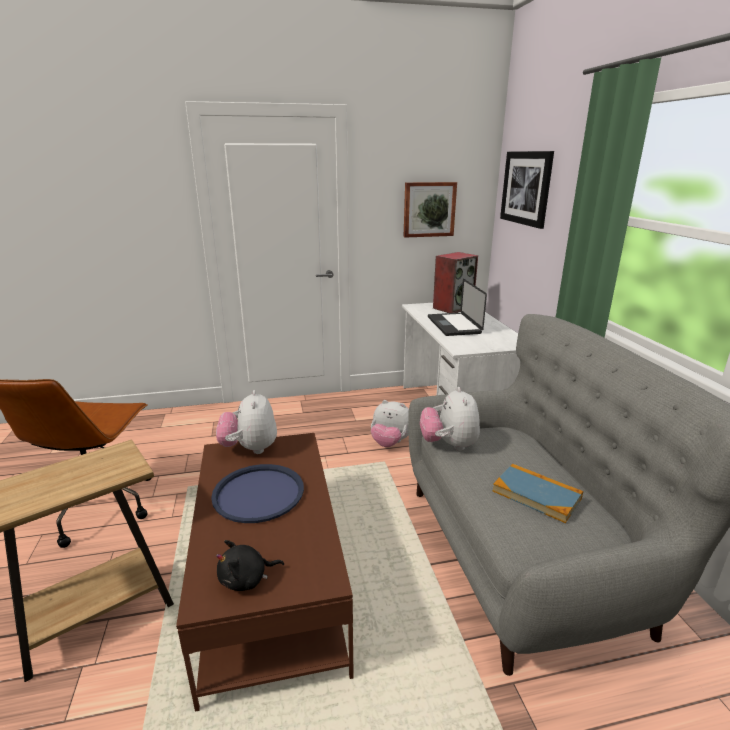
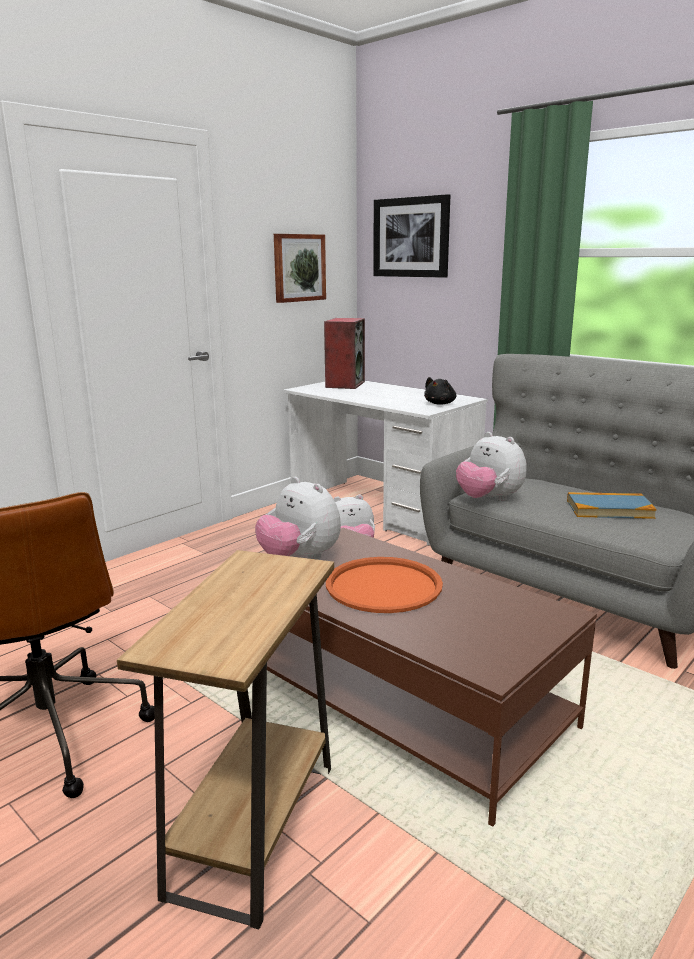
camera: 35 degrees left, 5 degrees down
blue tray [211,464,304,523] -> orange tray [326,557,443,613]
black plush toy [216,540,284,591] -> black plush toy moved to [424,377,456,405]
laptop [428,279,487,336] -> none

